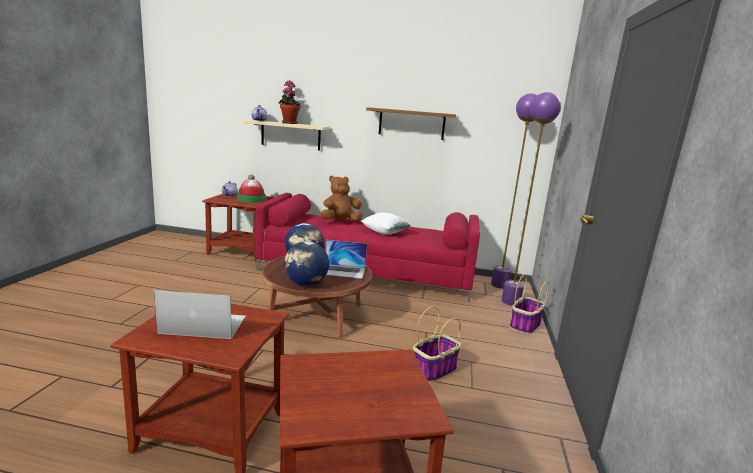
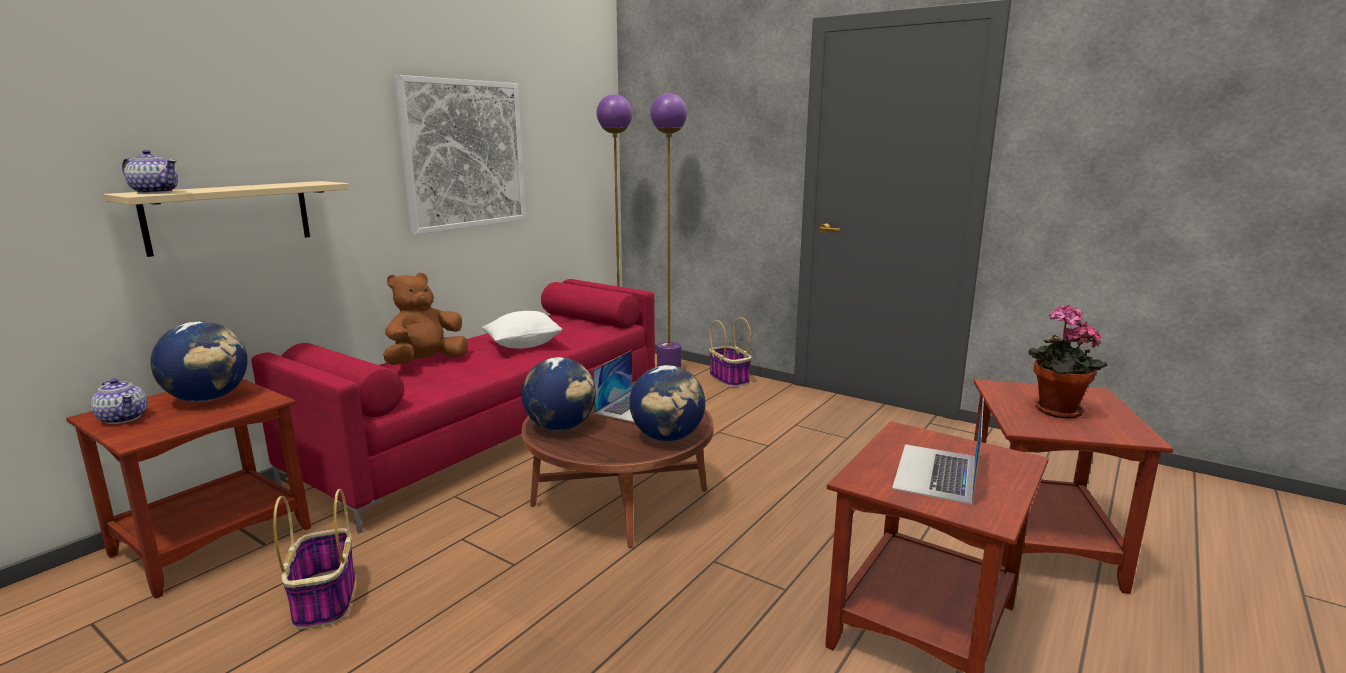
camera: 65 degrees left, 0 degrees up
hat [237,174,266,202] -> globe [150,322,247,402]
potted plant [278,80,301,124] -> potted plant moved to [1028,304,1108,419]
brown plush toy [320,175,363,222] -> brown plush toy turned 45 degrees clockwise [383,273,468,365]
brown shelf [366,107,456,140] -> picture [394,75,526,235]
basket [413,307,461,383] -> basket moved to [273,489,355,629]

